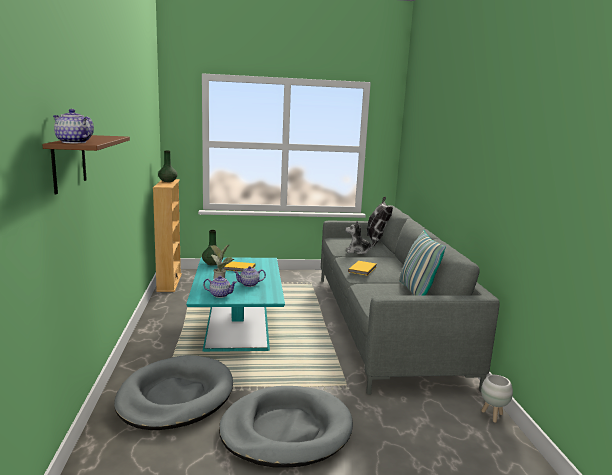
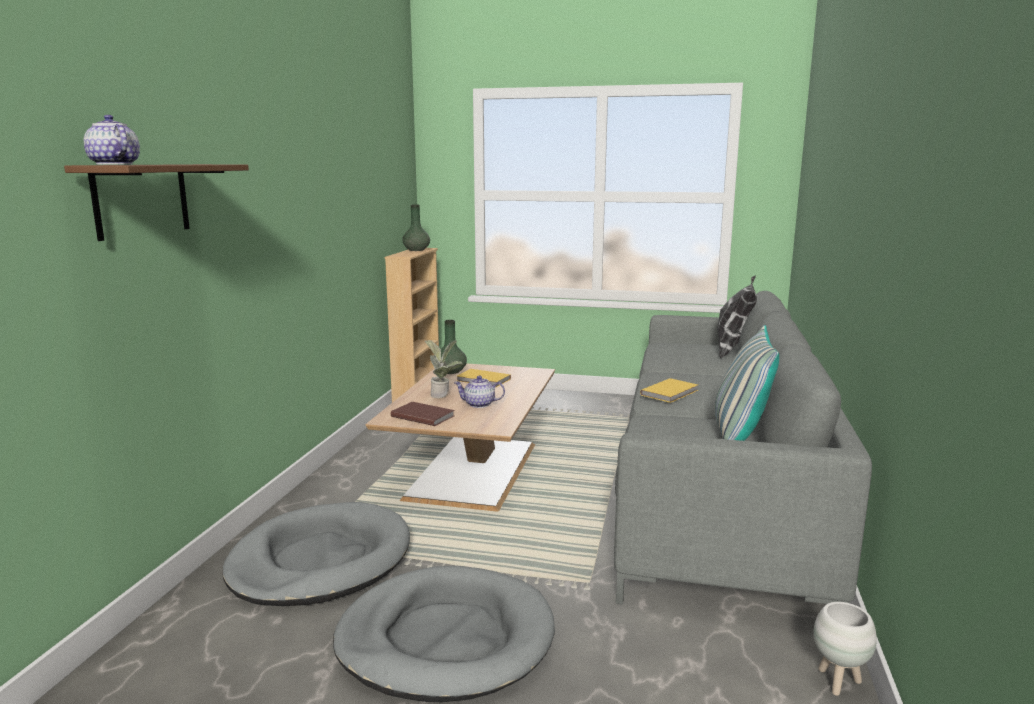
camera: 20 degrees right, 0 degrees up
turquoise coffee table [186,257,285,352] -> brown coffee table [366,363,555,512]
teapot [203,276,237,298] -> brown book [391,402,455,426]
plush toy [345,221,376,254] -> none

